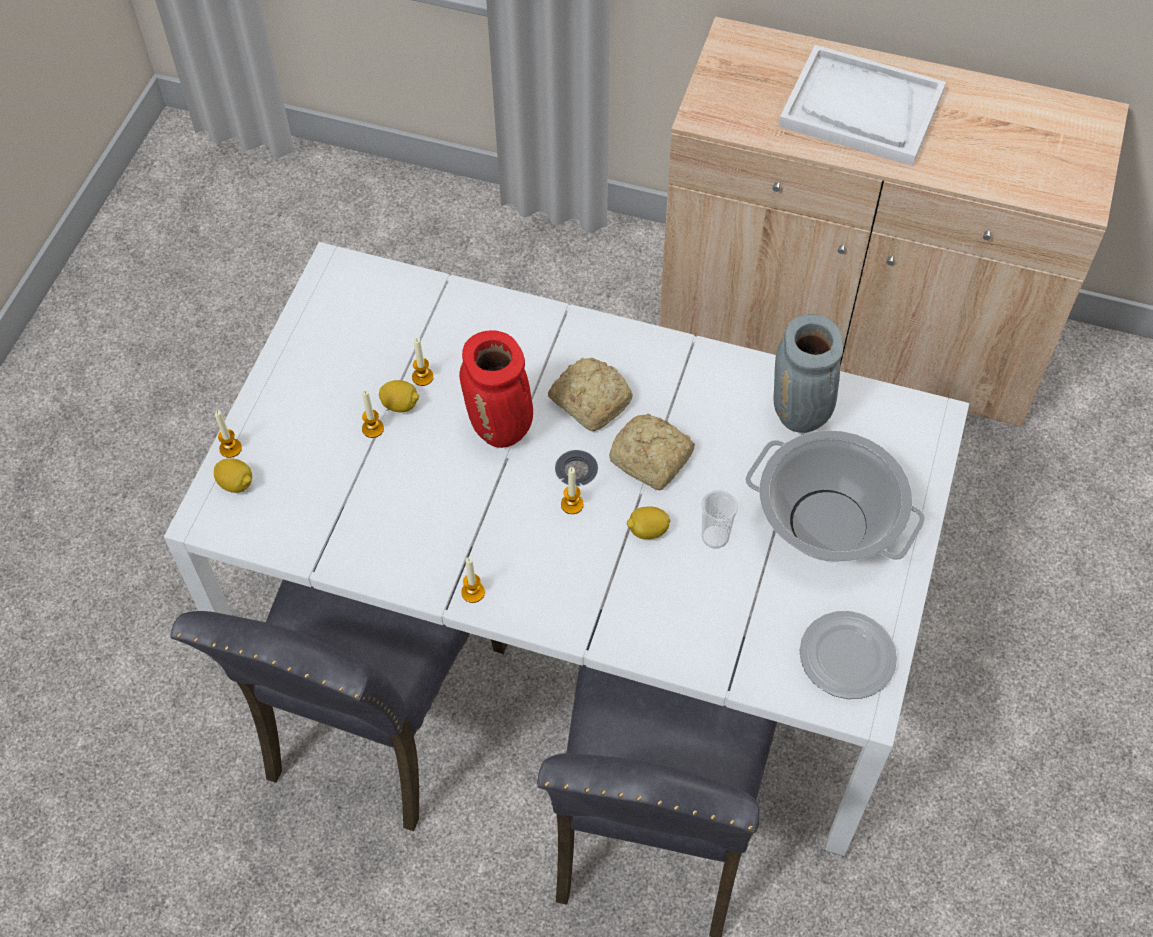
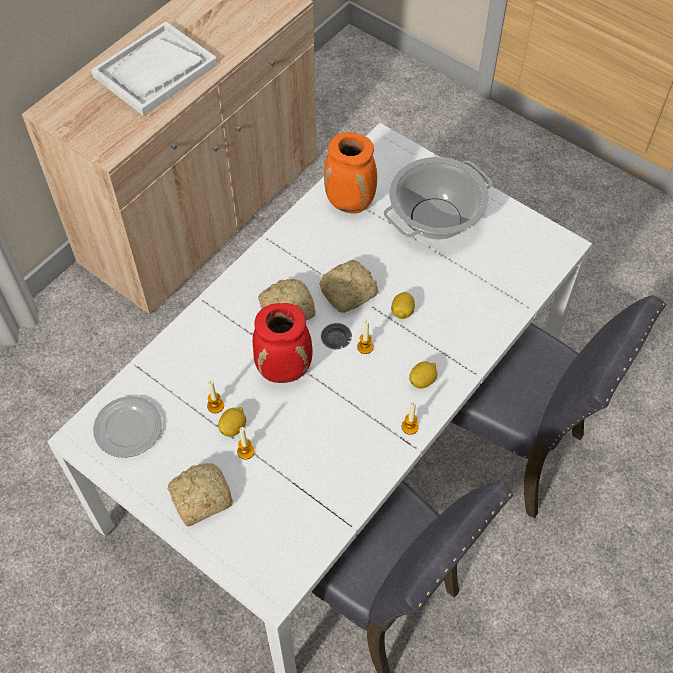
camera: 70 degrees left, 0 degrees up
lemon [214,458,252,493] -> lemon moved to [409,361,437,388]
candle [215,410,242,458] -> none
cup [701,490,738,549] -> none
grey vase [774,314,843,433] -> orange vase [324,132,377,214]
plate [800,611,897,699] -> plate moved to [93,396,162,458]
none -> bread [168,463,233,527]

